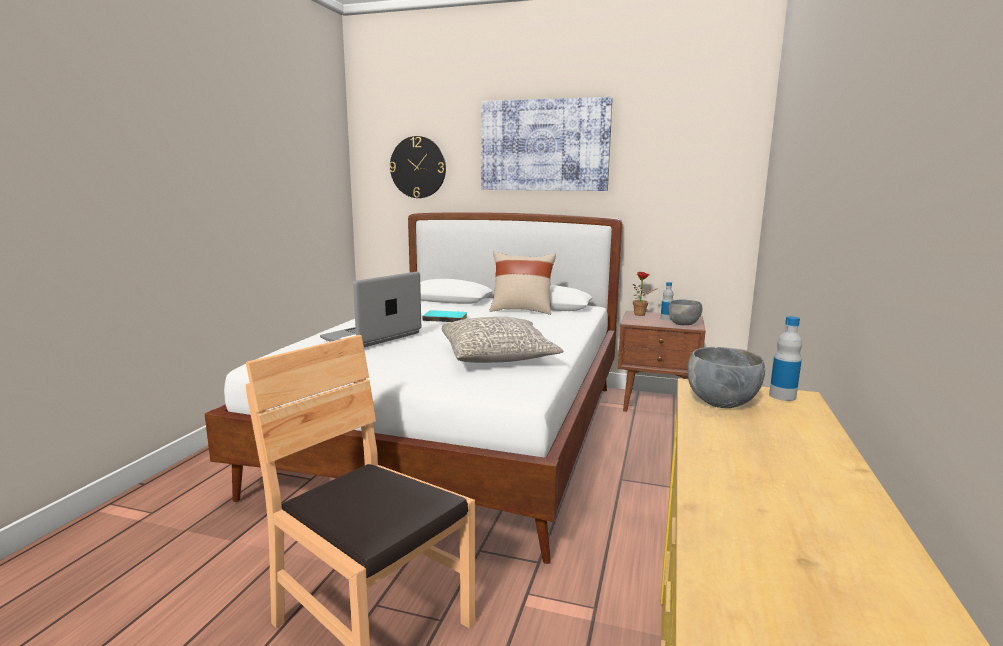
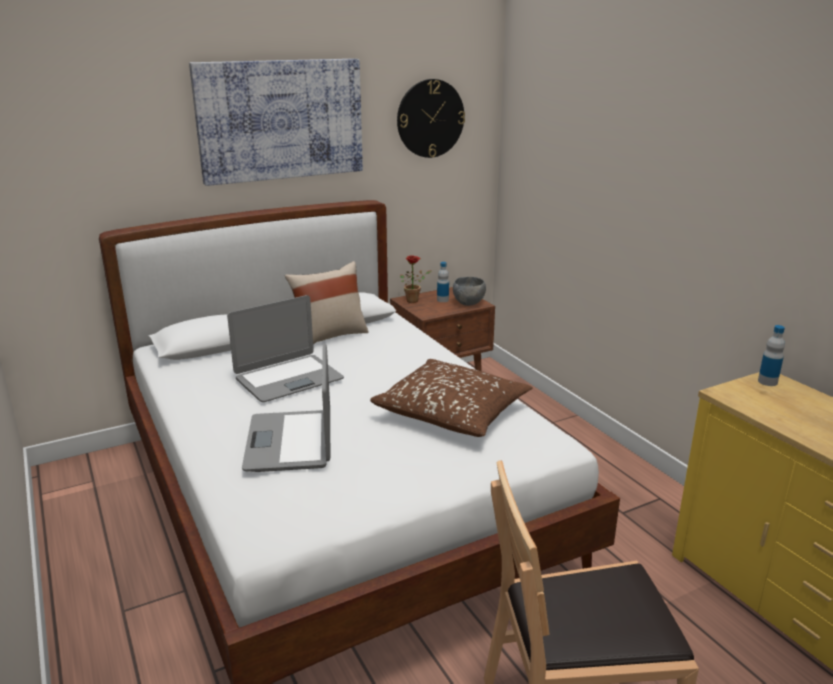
camera: 45 degrees left, 10 degrees up
wall clock [389,136,446,198] -> wall clock moved to [397,79,465,158]
turquoise book [422,310,467,322] -> laptop [227,295,344,402]
grey pillow [442,317,564,363] -> brown pillow [370,359,533,437]
grey bowl [687,347,765,408] -> none

